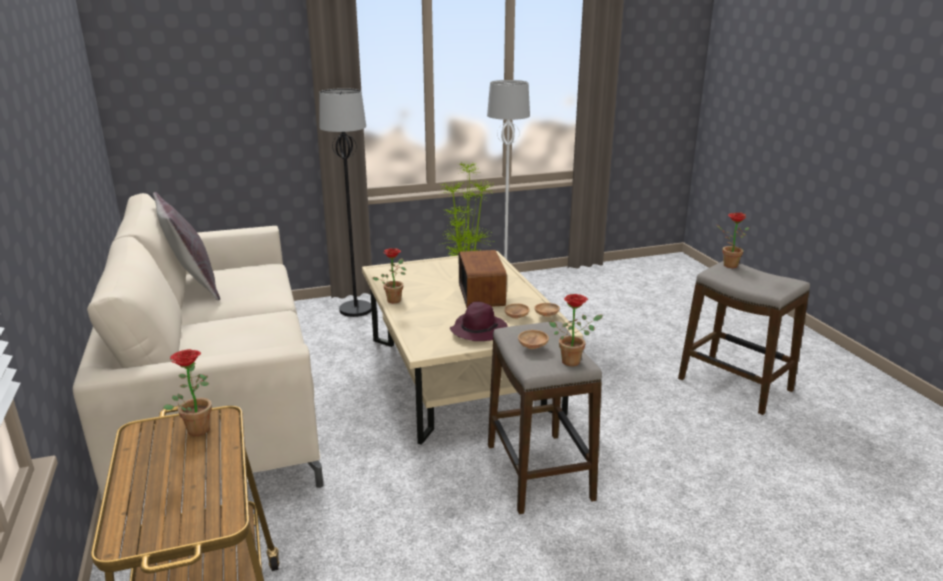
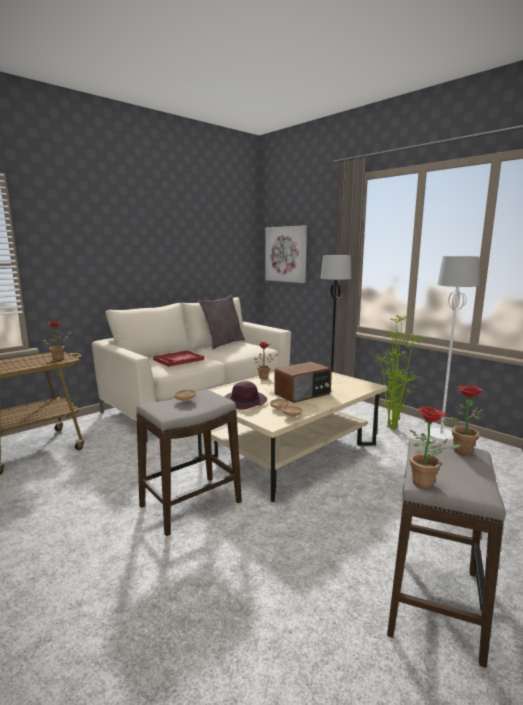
camera: 65 degrees right, 10 degrees down
potted plant [549,294,603,366] -> potted plant moved to [410,406,461,489]
none -> red tray [153,350,204,367]
none -> picture [265,225,307,283]

